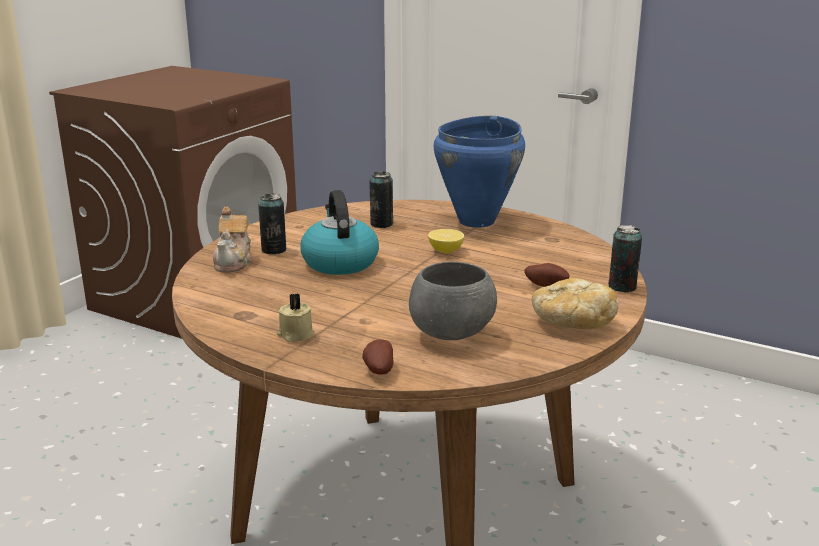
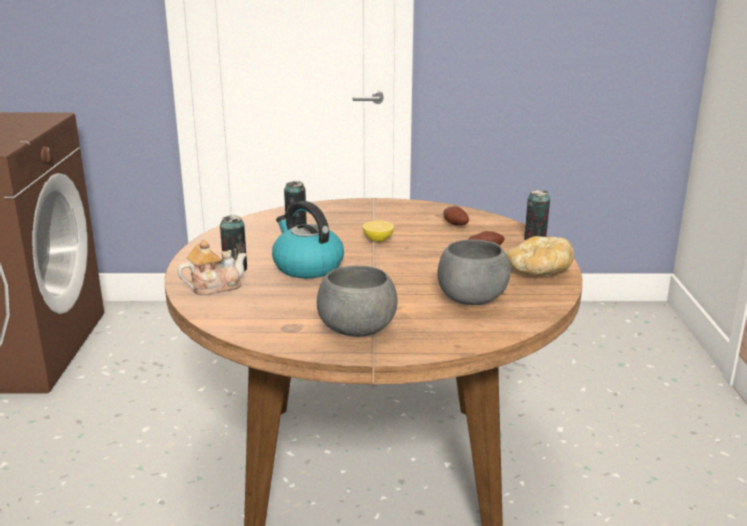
camera: 30 degrees left, 0 degrees up
teapot [213,207,254,272] -> teapot turned 90 degrees counterclockwise [178,240,247,295]
beige candle [277,293,314,342] -> grey bowl [317,266,398,337]
potato [362,339,394,375] -> potato moved to [443,206,469,226]
blue cooking pot [434,116,525,228] -> none

